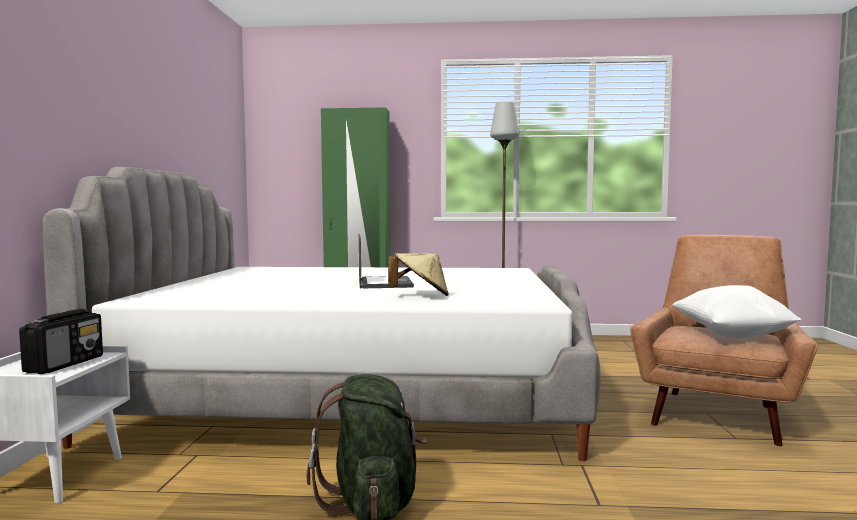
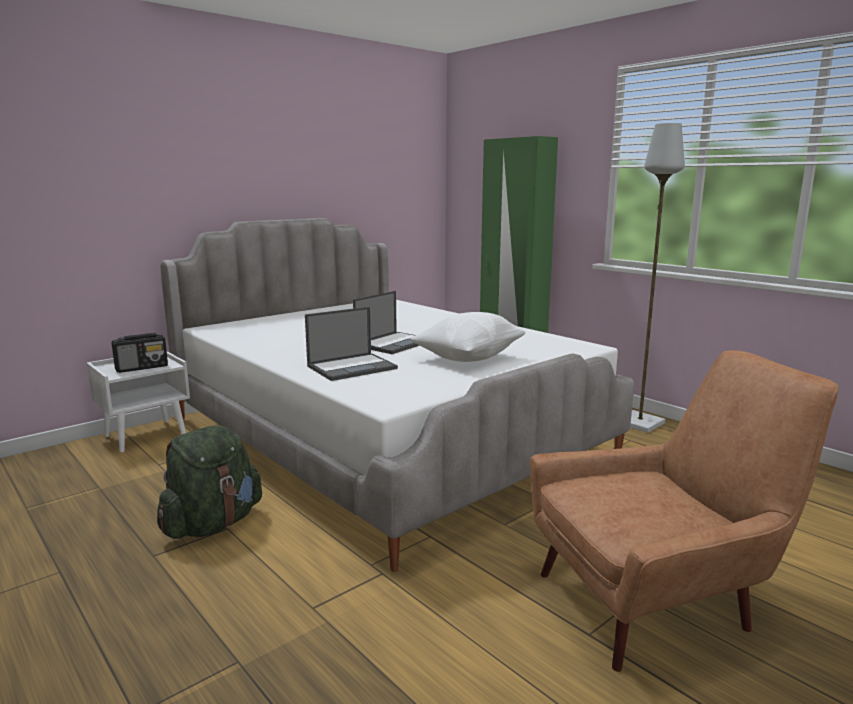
camera: 45 degrees right, 10 degrees up
beige hat [388,253,449,296] -> laptop [305,307,398,381]
white pillow [672,285,801,338] -> white pillow moved to [410,312,526,362]

